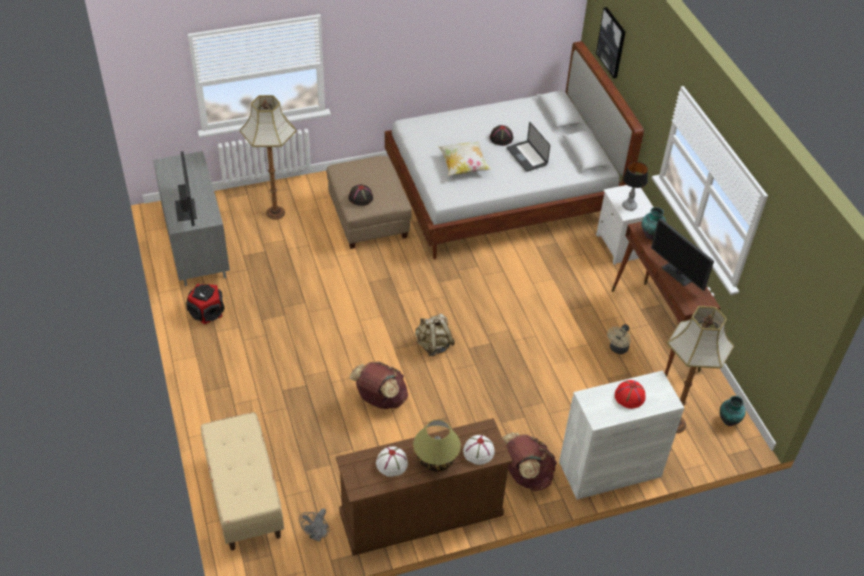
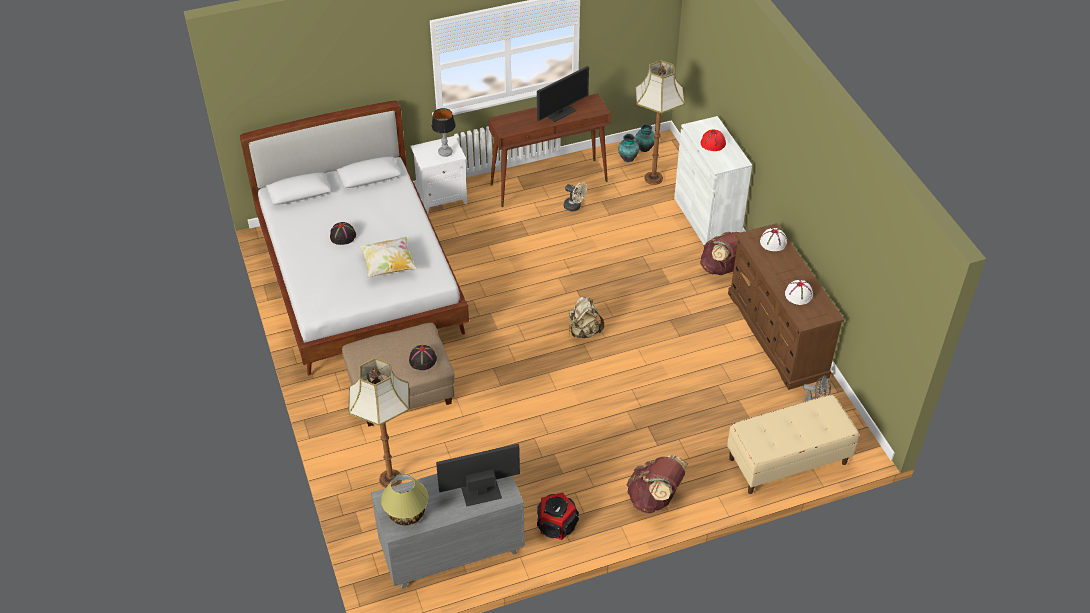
camera: 90 degrees left, 0 degrees up
brown backpack [350,361,408,409] -> brown backpack moved to [627,455,688,513]
table lamp [413,420,461,472] -> table lamp moved to [381,474,429,525]
laptop [507,122,550,172] -> none
picture [596,7,625,78] -> none
vase [642,207,666,240] -> vase moved to [618,134,639,162]

